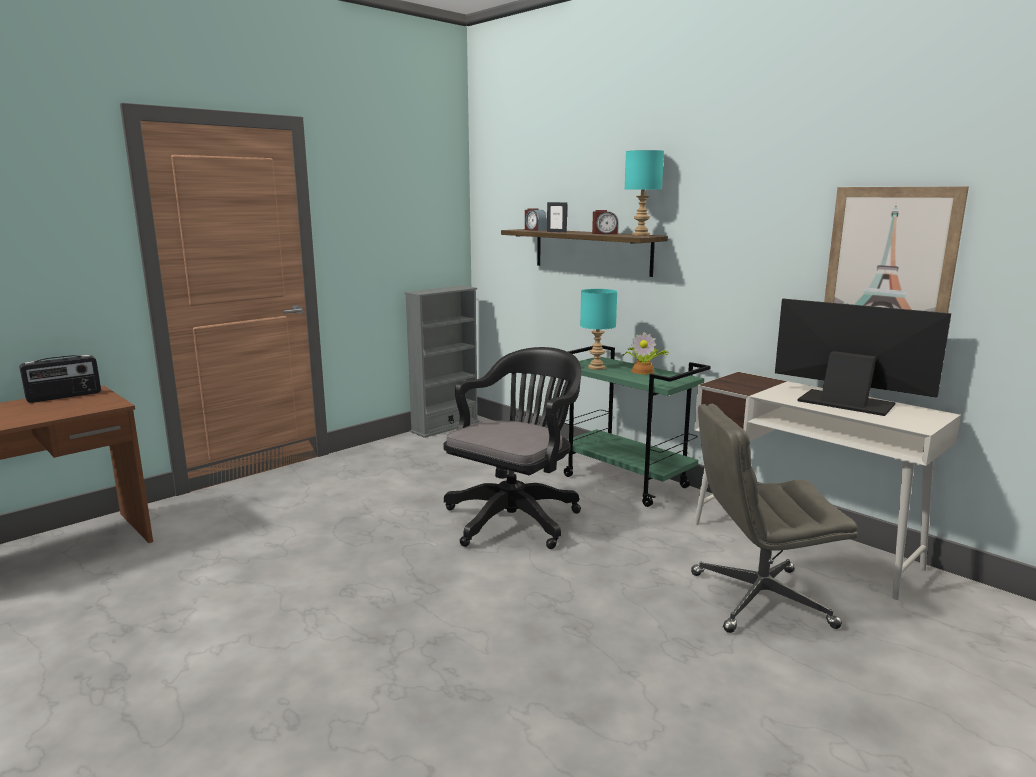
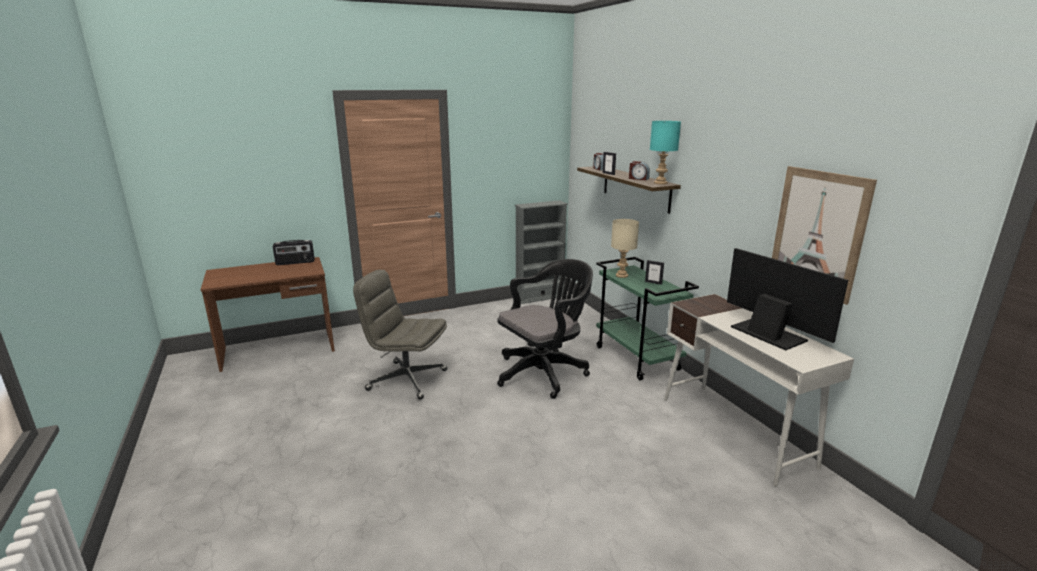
camera: 20 degrees right, 5 degrees up
turquoise table lamp [580,289,617,370] -> beige table lamp [611,219,639,278]
potted plant [622,332,669,374] -> picture frame [645,260,664,285]
grey office chair [691,404,858,633] -> grey office chair moved to [353,270,448,400]

